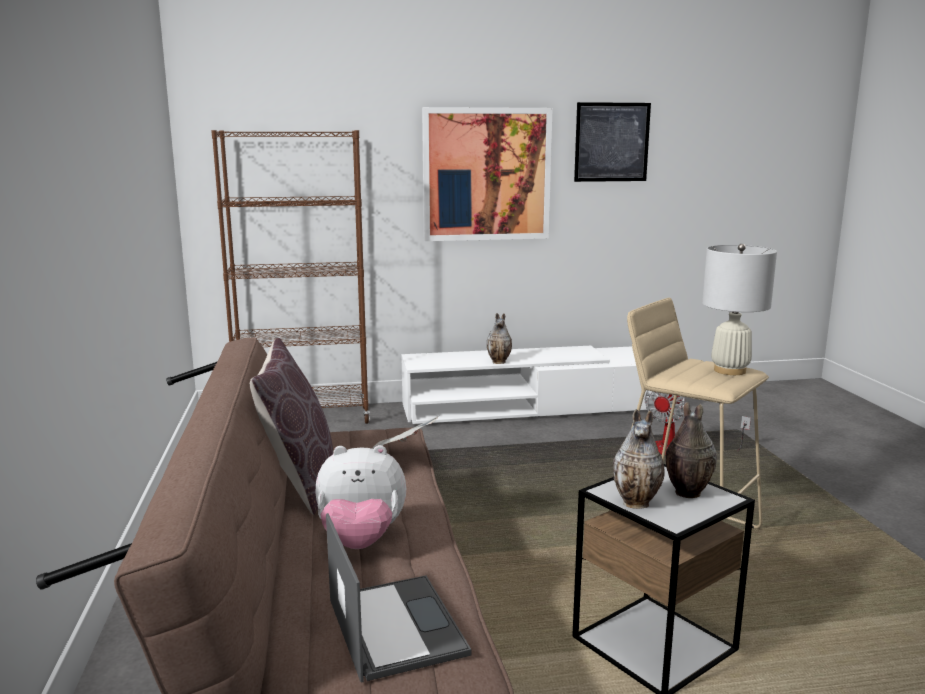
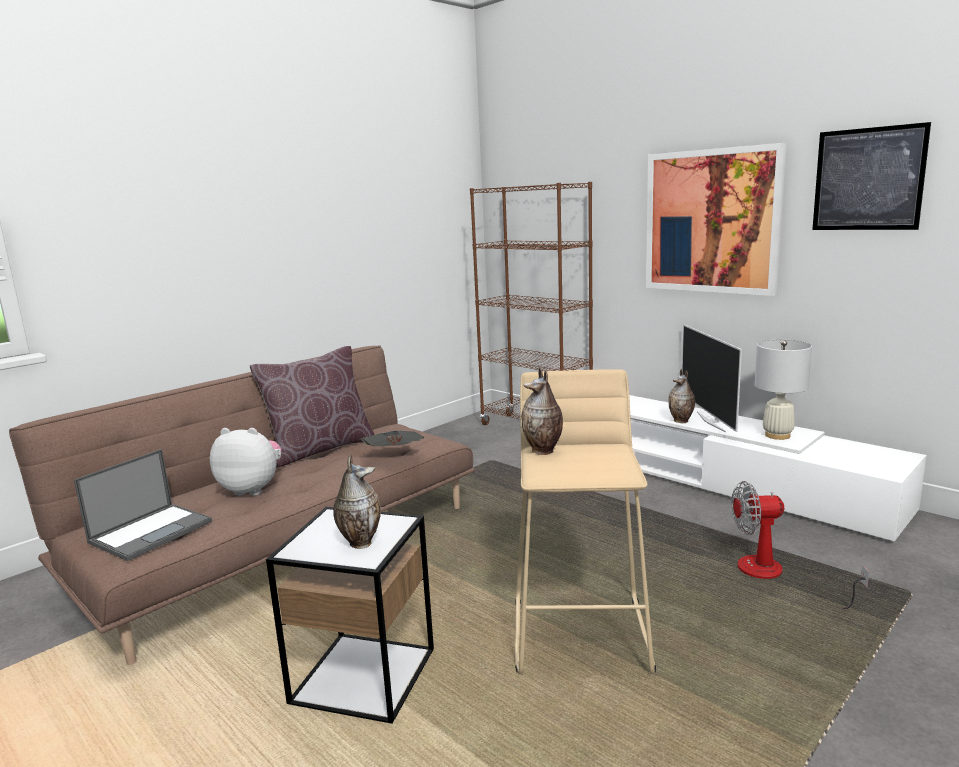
camera: 55 degrees right, 0 degrees up
plush toy [315,445,406,549] -> plush toy turned 135 degrees clockwise [210,428,282,496]
vase [613,409,665,509] -> vase moved to [521,367,563,455]
white table lamp [702,244,777,375] -> white table lamp moved to [755,340,812,440]
none -> television [682,324,742,432]

